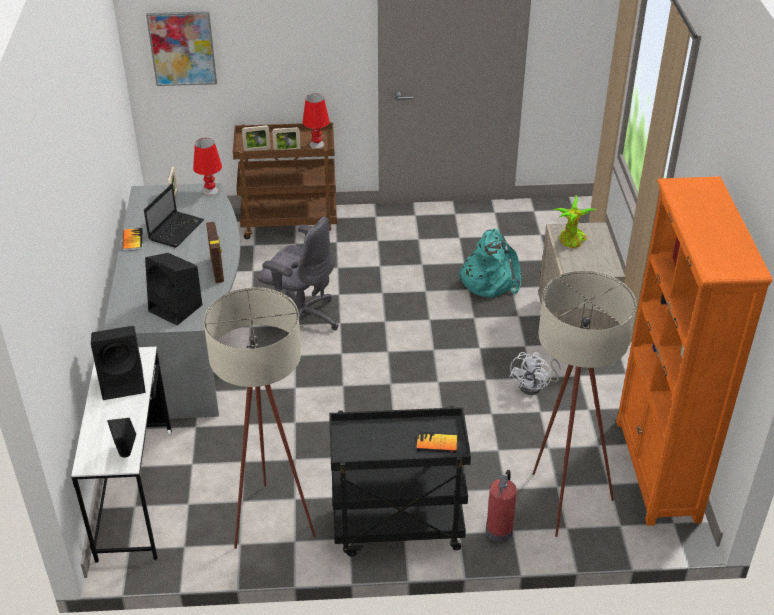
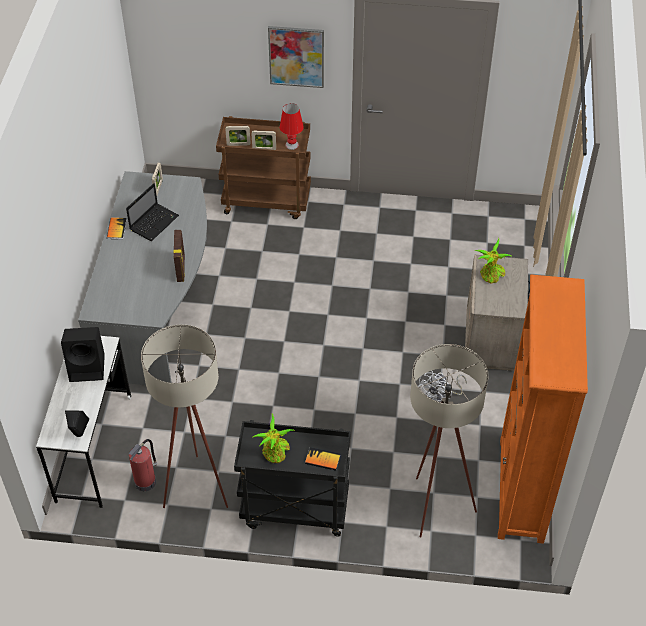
camera: 10 degrees right, 10 degrees up
black speaker [145,253,202,326] -> none
picture [146,11,217,86] -> picture moved to [268,26,324,88]
red table lamp [193,138,222,196] -> none
grey office chair [258,217,338,330] -> none
turquoise backpack [457,229,521,298] -> none
fire extinguisher [486,470,517,542] -> fire extinguisher moved to [128,439,158,491]
none -> potted plant [253,413,295,463]

